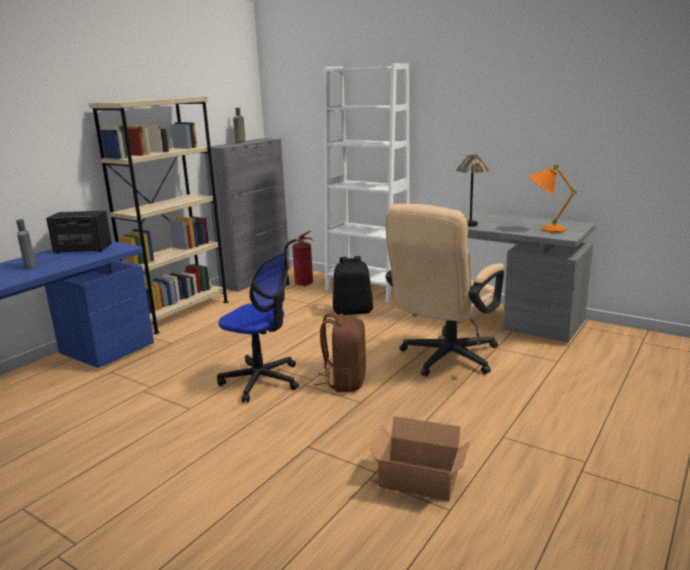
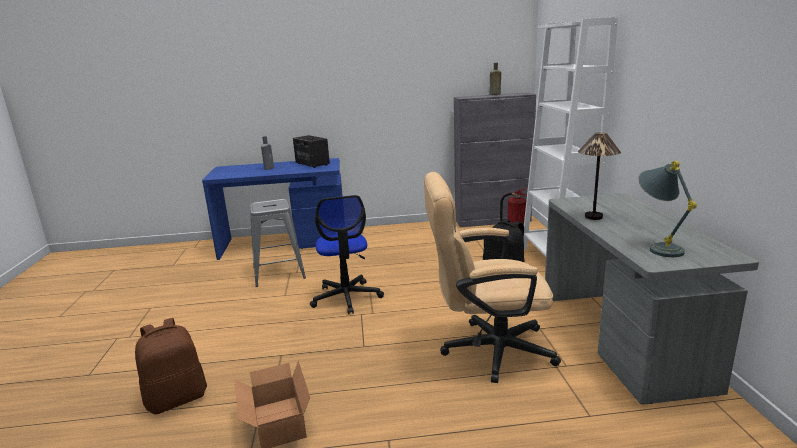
camera: 50 degrees right, 0 degrees up
beige bookcase [89,97,228,334] -> none
brown backpack [314,313,366,392] -> brown backpack moved to [135,318,207,415]
orange table lamp [530,164,577,233] -> grey table lamp [639,161,697,257]
none -> grey stool [250,199,306,287]

